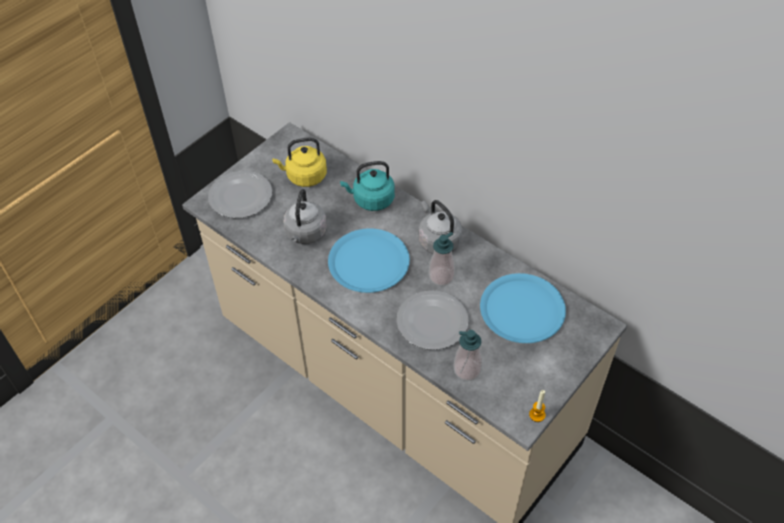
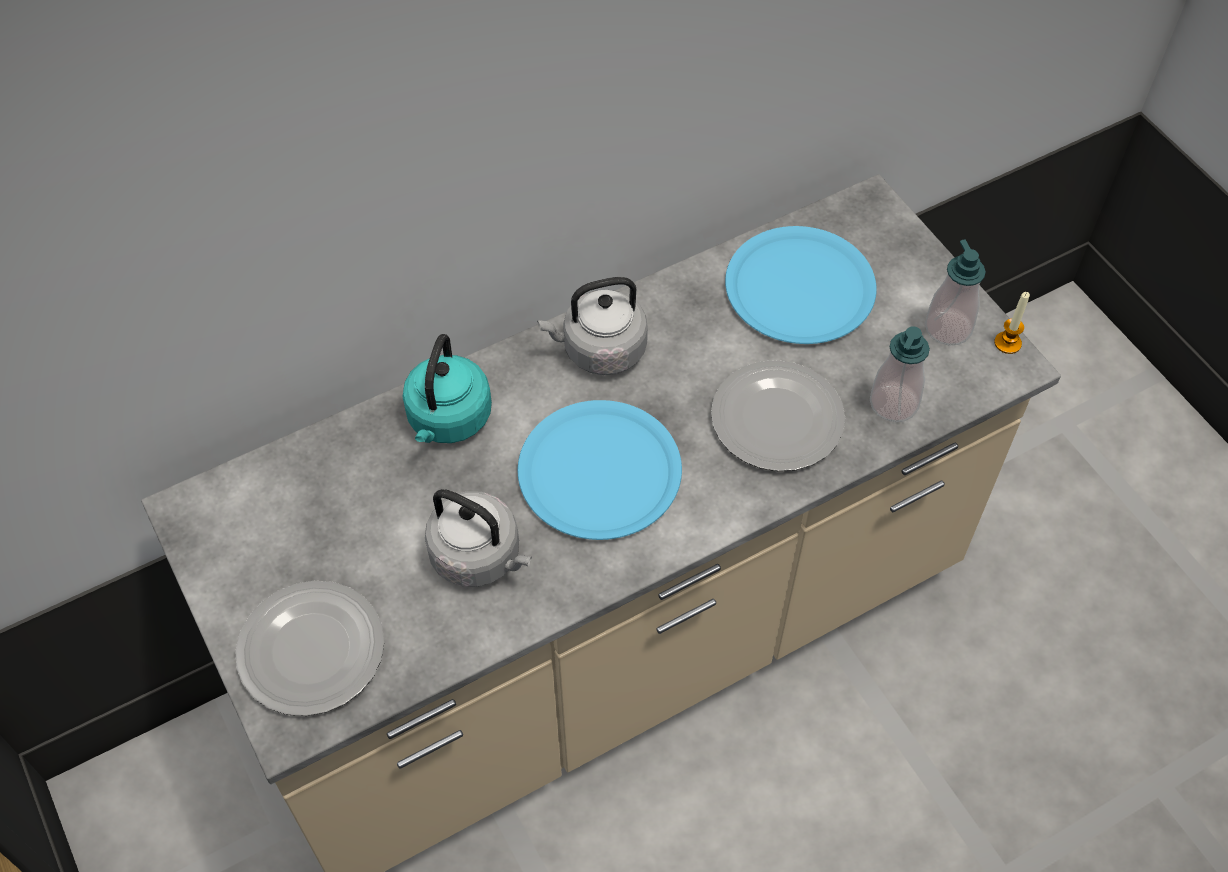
camera: 70 degrees left, 5 degrees up
yellow kettle [272,137,327,187] -> none
soap dispenser [429,232,455,286] -> soap dispenser moved to [925,240,986,346]

